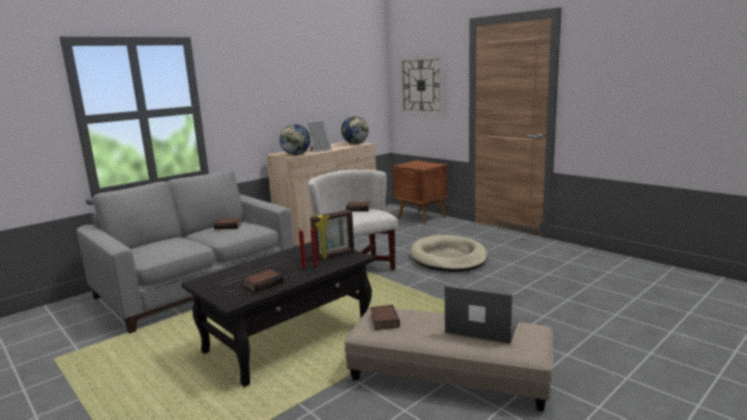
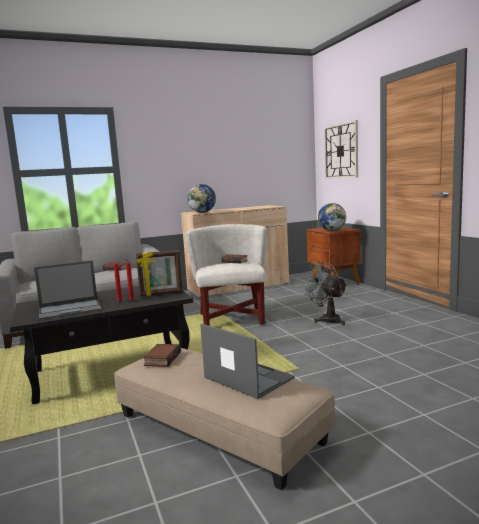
camera: 20 degrees right, 5 degrees down
book [242,269,284,292] -> laptop [34,260,102,320]
picture frame [305,120,332,153] -> none
globe [341,116,369,144] -> globe moved to [318,203,346,231]
beige dog bed [410,235,488,272] -> grey fan [301,262,348,325]

